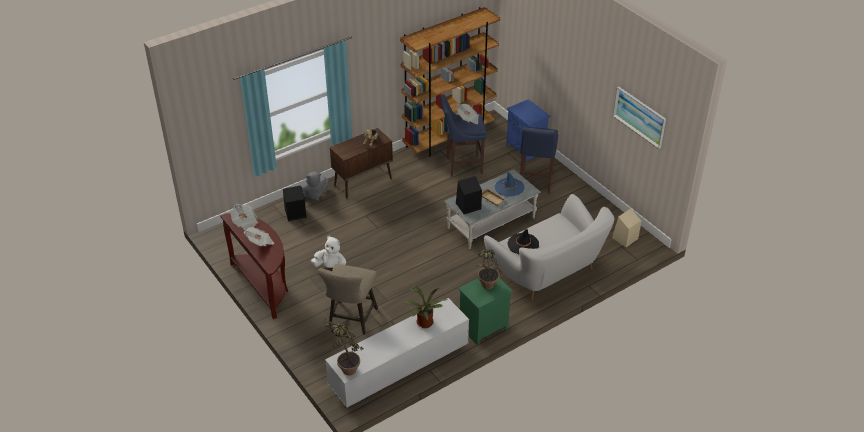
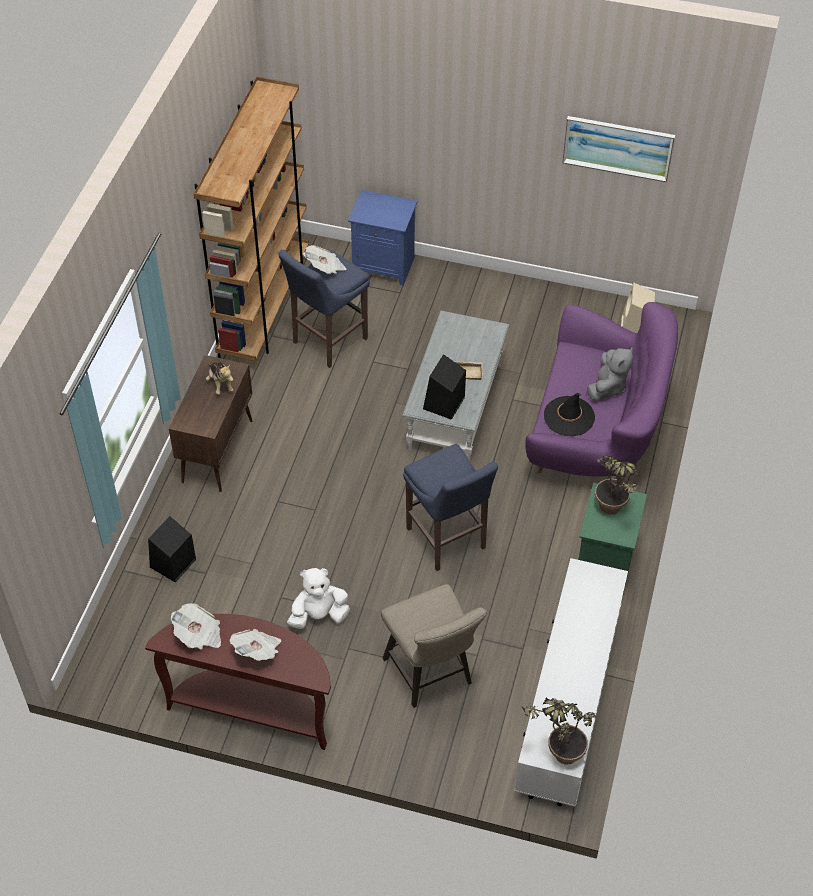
camera: 40 degrees left, 10 degrees up
grey plush toy [299,172,329,201] -> grey plush toy moved to [587,347,633,401]
potted plant [405,284,447,328] -> none
white sofa [484,194,614,301] -> purple sofa [525,302,678,480]
blue hat [495,172,525,197] -> none
blue stool [520,127,558,193] -> blue stool moved to [403,444,498,571]

